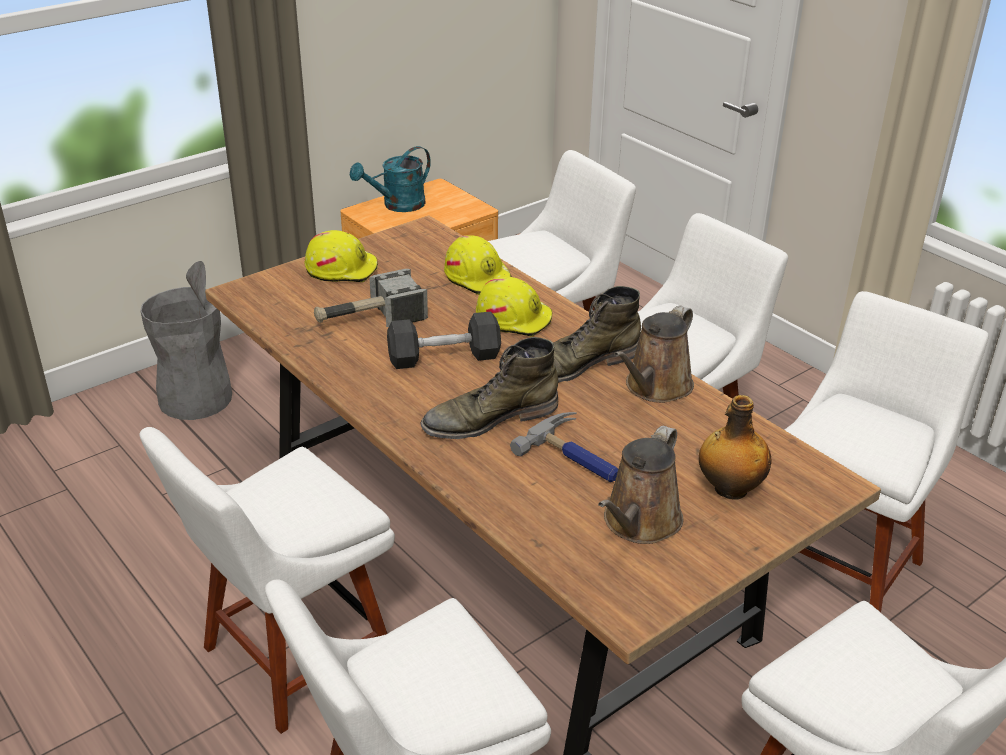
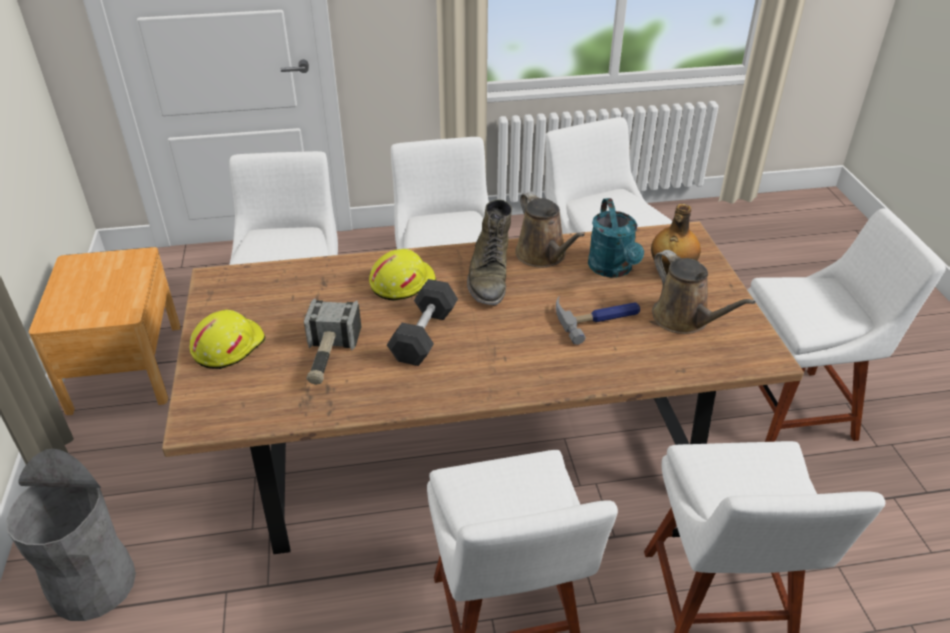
camera: 60 degrees left, 5 degrees up
turquoise watering can [350,146,431,212] -> turquoise watering can moved to [588,198,644,278]
green boot [421,337,558,439] -> none
yellow hard hat [444,235,512,295] -> none

